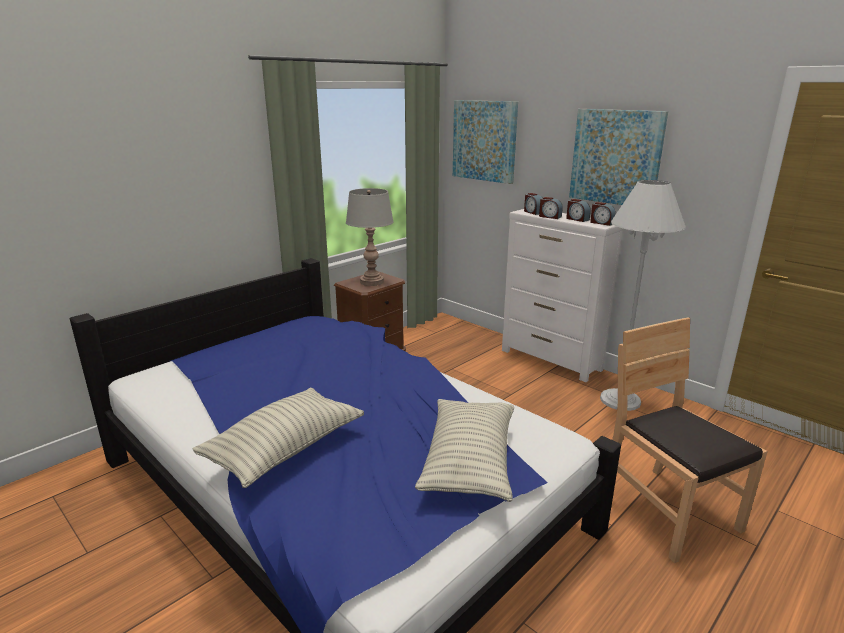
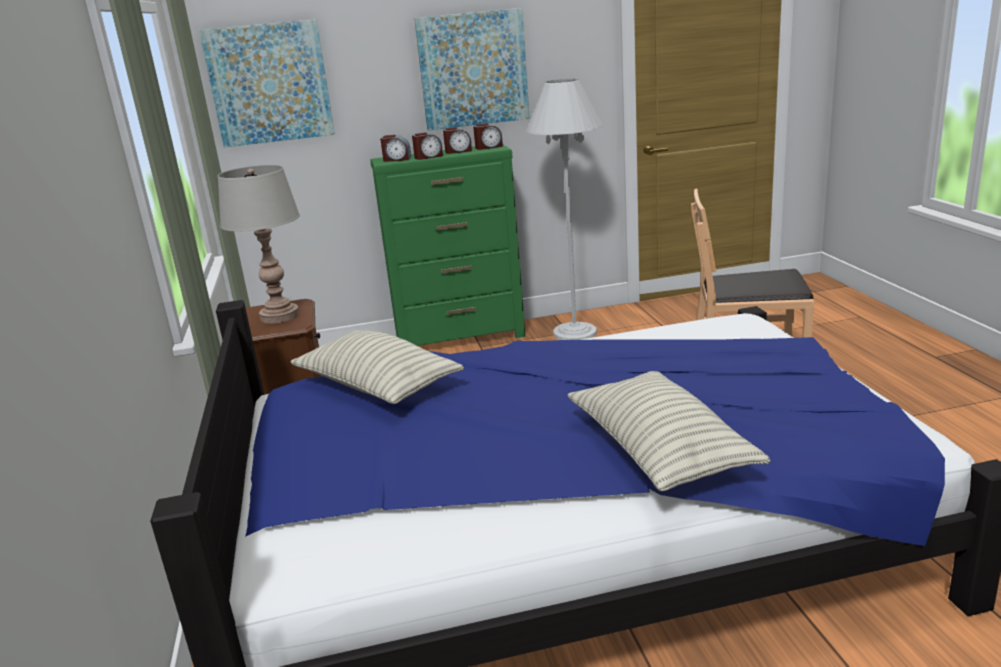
camera: 55 degrees left, 0 degrees up
pillow [415,399,514,502] -> pillow moved to [290,330,464,404]
white dresser [502,209,623,382] -> green dresser [370,145,525,346]

